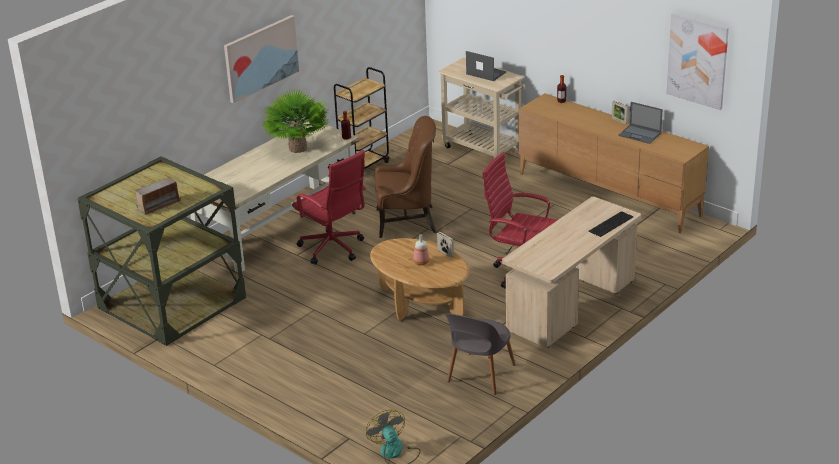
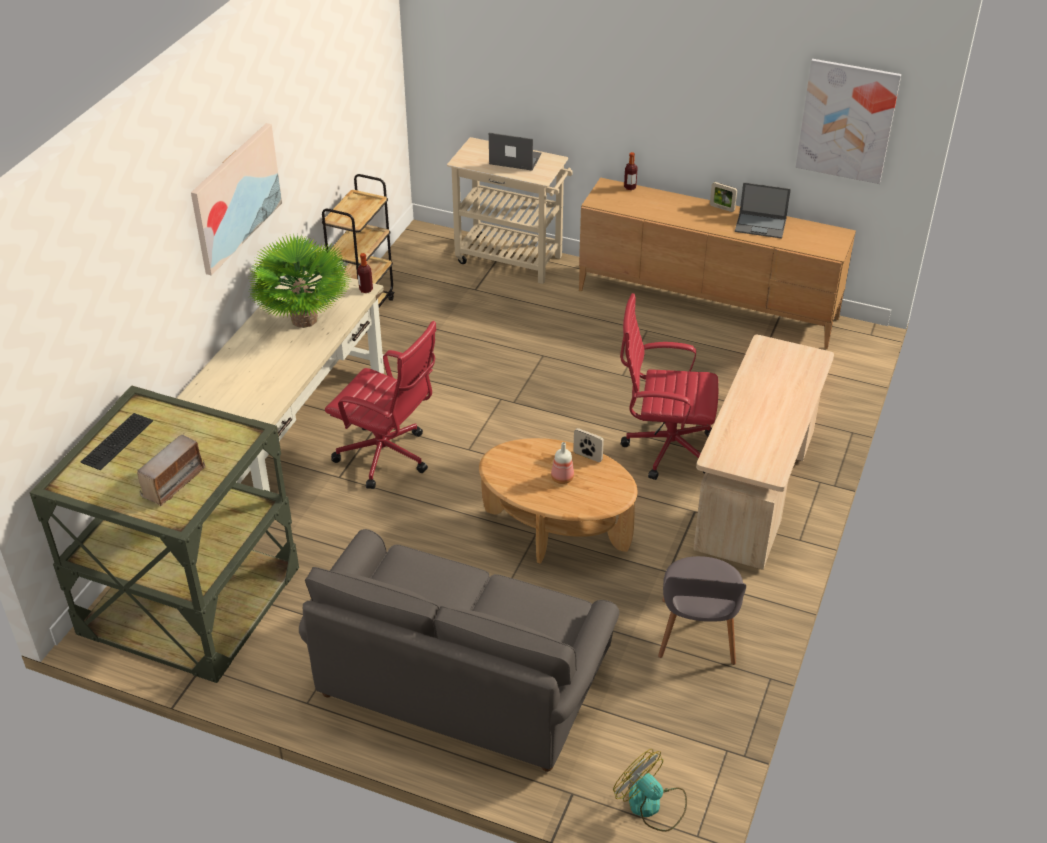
camera: 20 degrees left, 10 degrees up
brown chair [375,116,437,238] -> none
keyboard [588,211,634,237] -> keyboard moved to [81,413,153,470]
none -> grey sofa [299,529,619,772]

